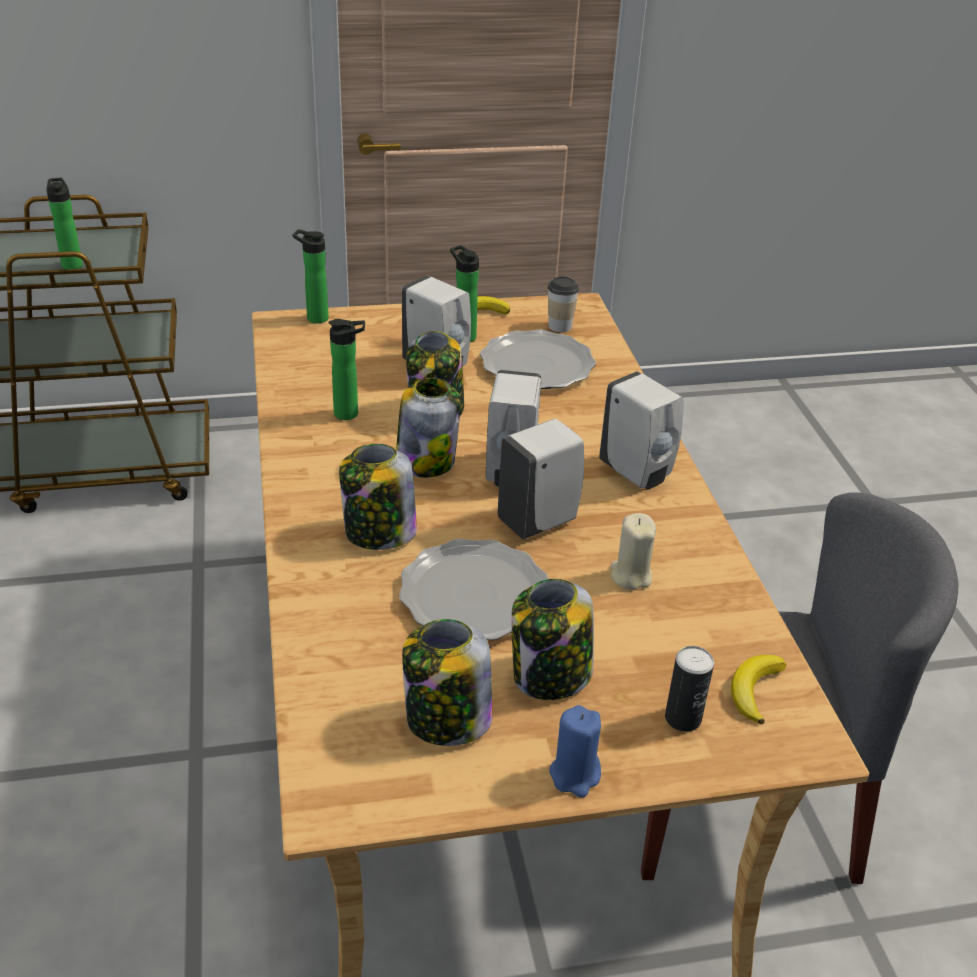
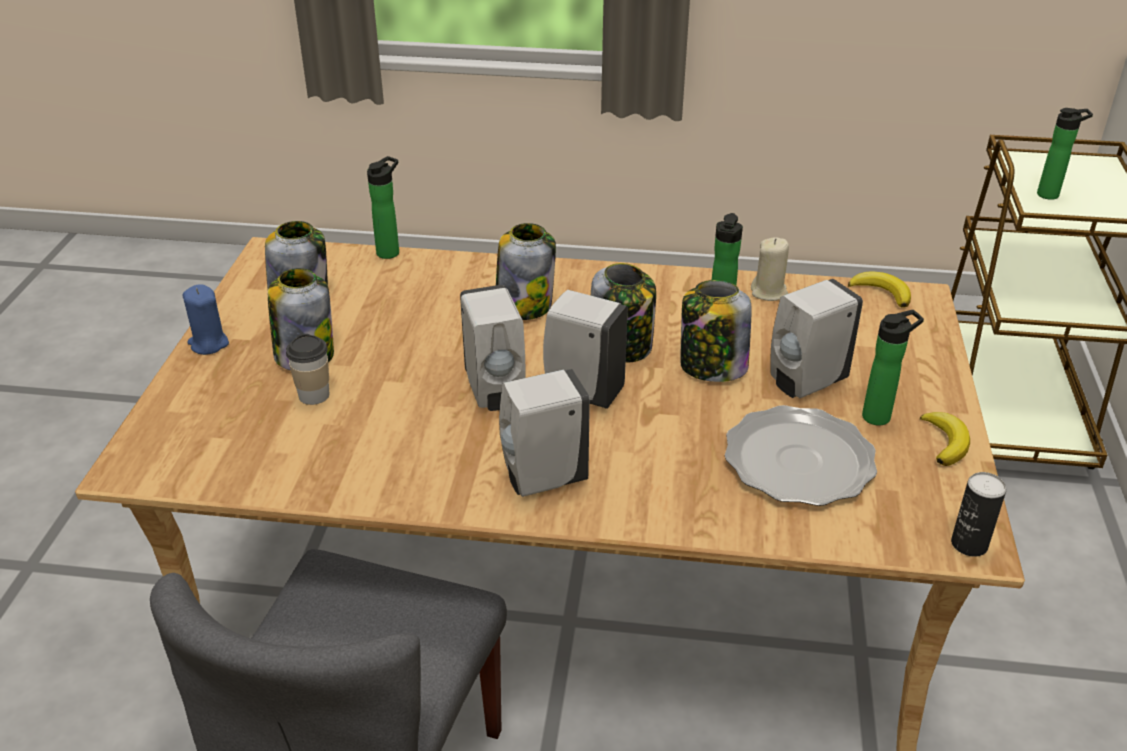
camera: 110 degrees right, 0 degrees up
bottle [293,229,329,323] -> bottle moved to [367,156,399,259]
plate [399,539,549,640] -> none
cup [548,277,579,332] -> cup moved to [286,334,329,405]
beige candle [611,513,656,590] -> beige candle moved to [751,237,789,301]
can [665,646,714,732] -> can moved to [951,472,1006,557]
banana [731,655,787,724] -> banana moved to [848,271,911,308]

